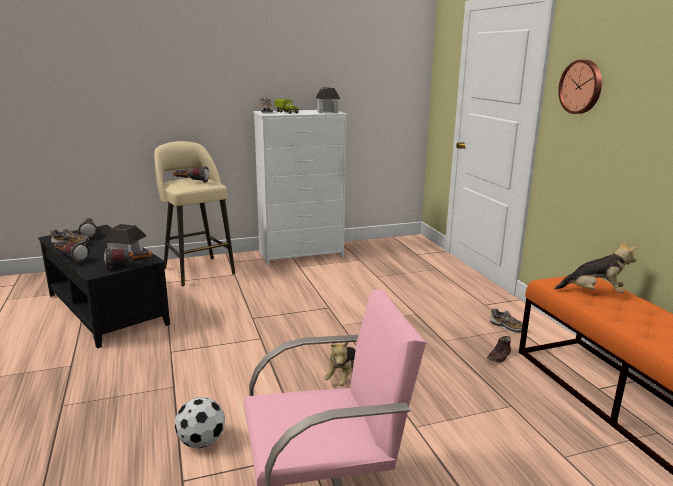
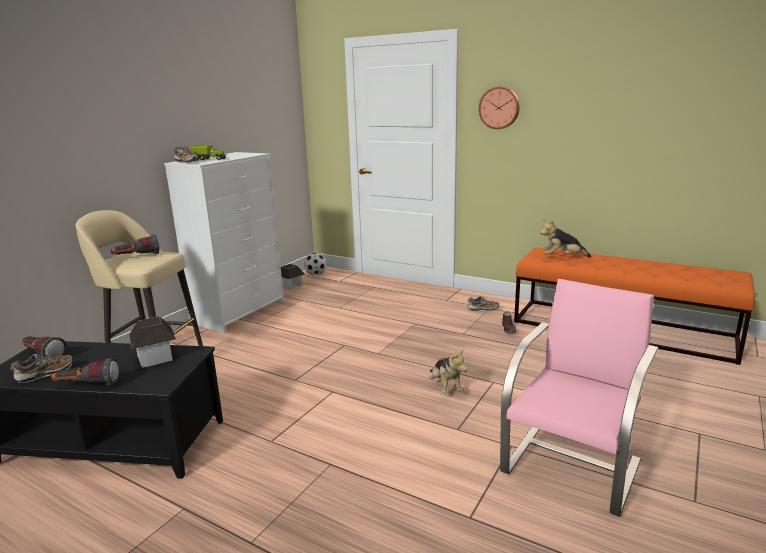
camera: 40 degrees left, 0 degrees up
flashlight [104,248,153,269] -> none
football [175,397,225,448] -> football moved to [304,252,327,275]
toy house [316,87,340,113] -> toy house moved to [281,264,305,290]
plush toy [554,240,637,293] -> plush toy turned 150 degrees counterclockwise [540,219,591,257]

